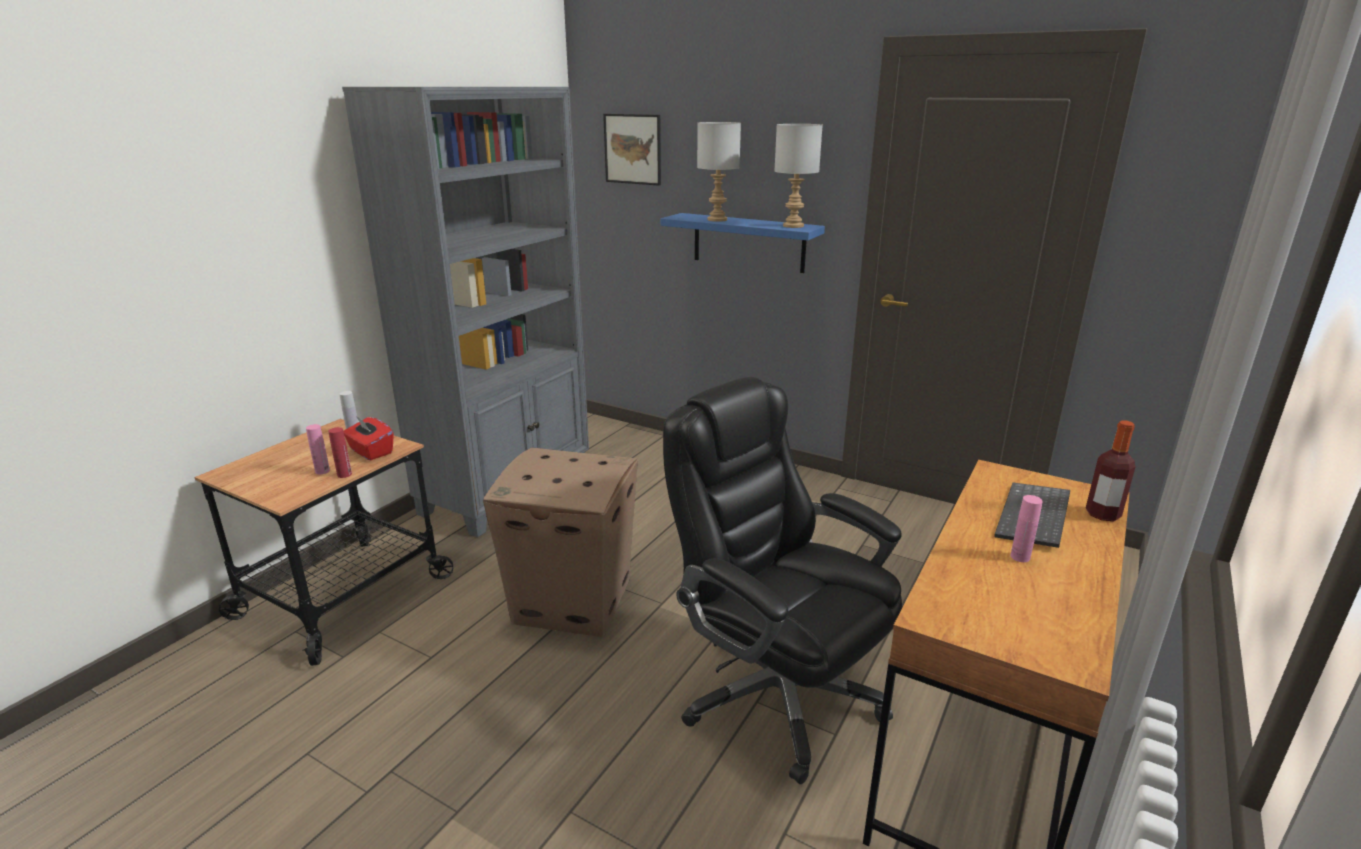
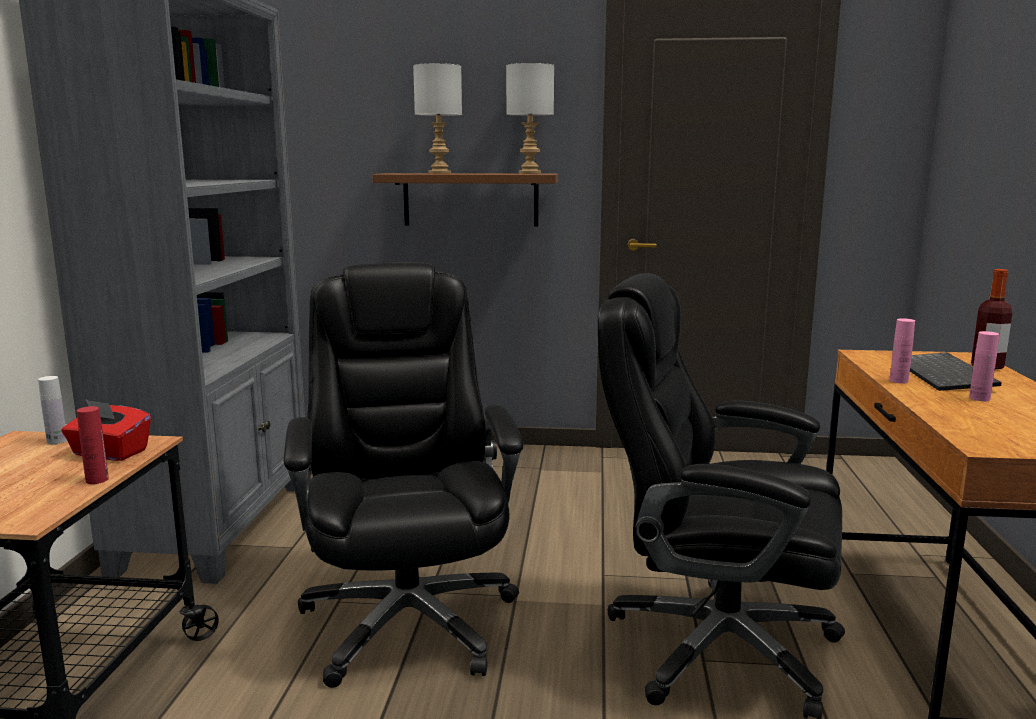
camera: 25 degrees left, 10 degrees down
pink bottle [306,424,330,474] -> pink bottle moved to [890,318,915,383]
cardboard box [483,447,638,637] -> black office chair [283,262,524,688]
picture [603,114,661,186] -> none
blue shelf [661,213,825,273] -> brown shelf [373,173,558,227]

